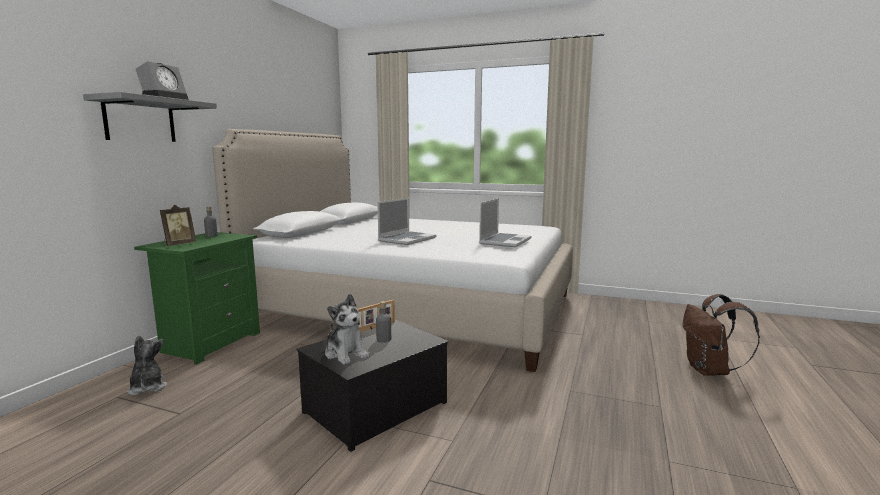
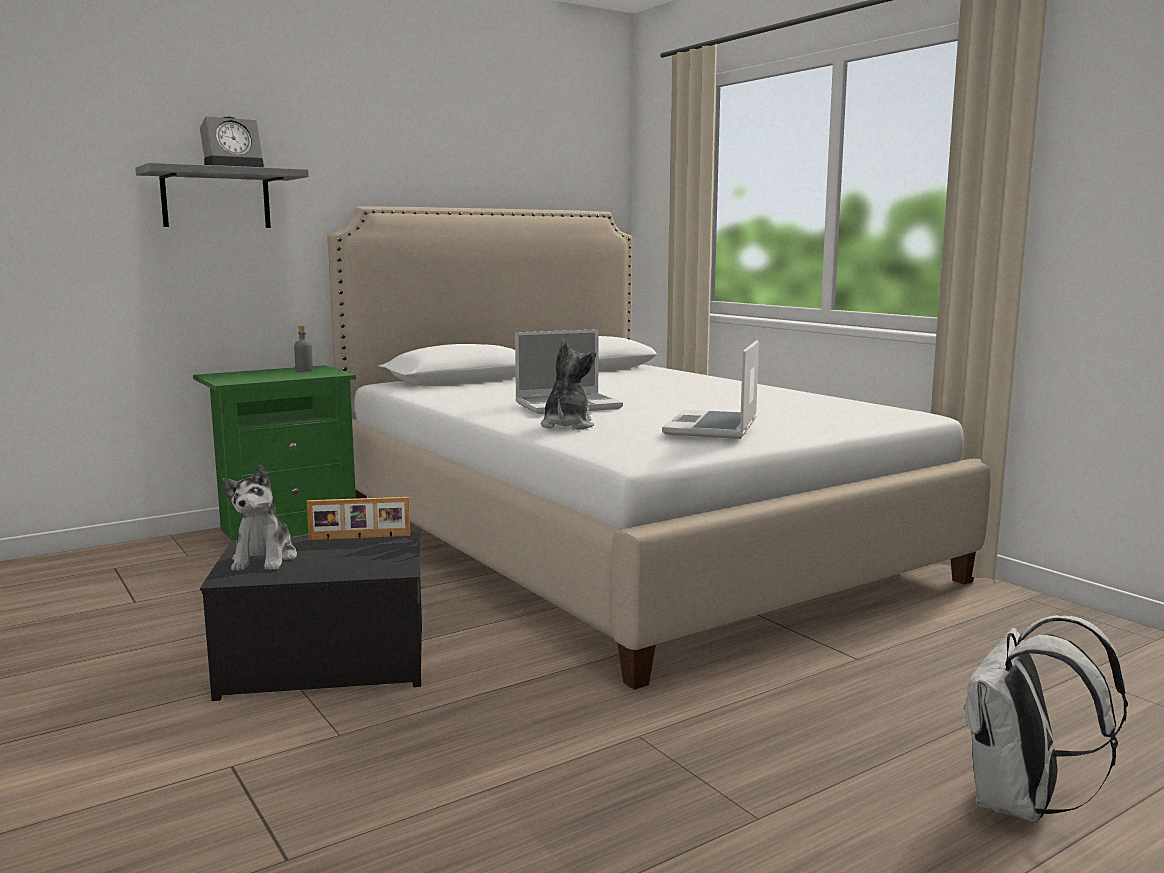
camera: 35 degrees right, 0 degrees up
plush toy [127,335,167,396] -> plush toy moved to [541,340,596,430]
picture frame [160,205,196,246] -> none
grey bottle [376,301,391,343] -> none
laptop [479,198,532,247] -> laptop turned 135 degrees clockwise [662,340,759,439]
brown backpack [683,294,760,376] -> white backpack [963,615,1128,823]

